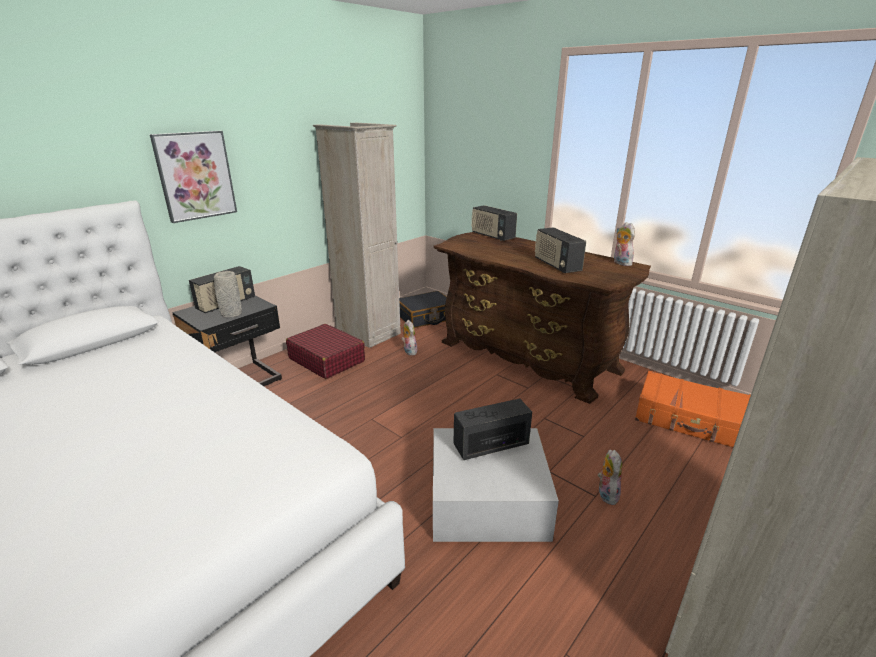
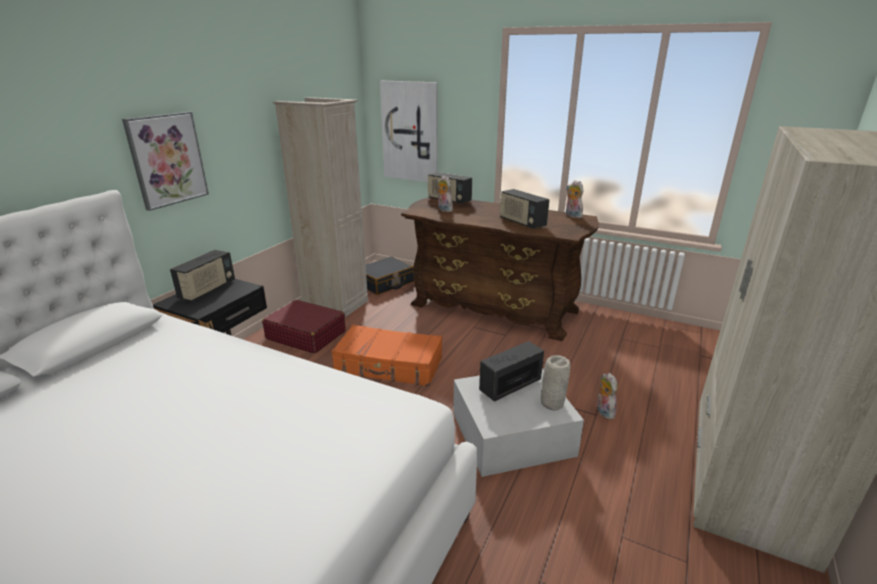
camera: 15 degrees left, 0 degrees up
grey vase [214,271,242,318] -> grey vase moved to [541,355,570,410]
plush toy [401,320,418,355] -> plush toy moved to [437,175,453,212]
orange suitcase [635,371,751,447] -> orange suitcase moved to [331,325,442,387]
none -> picture [380,81,438,182]

